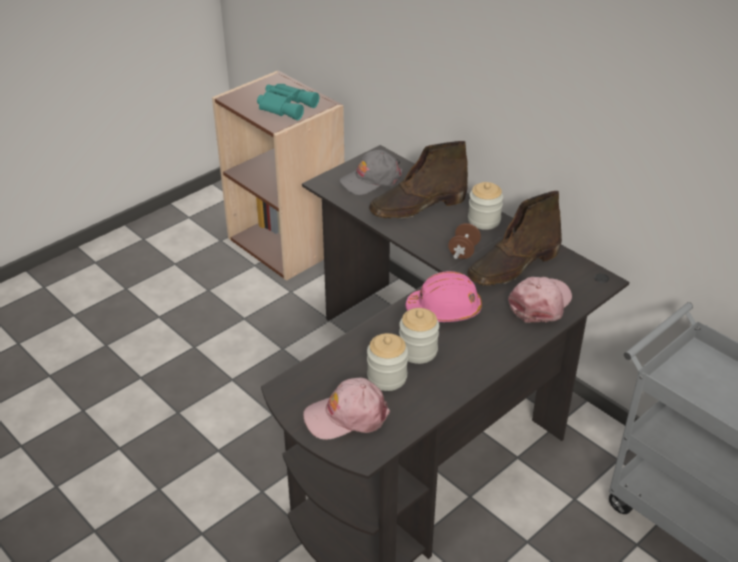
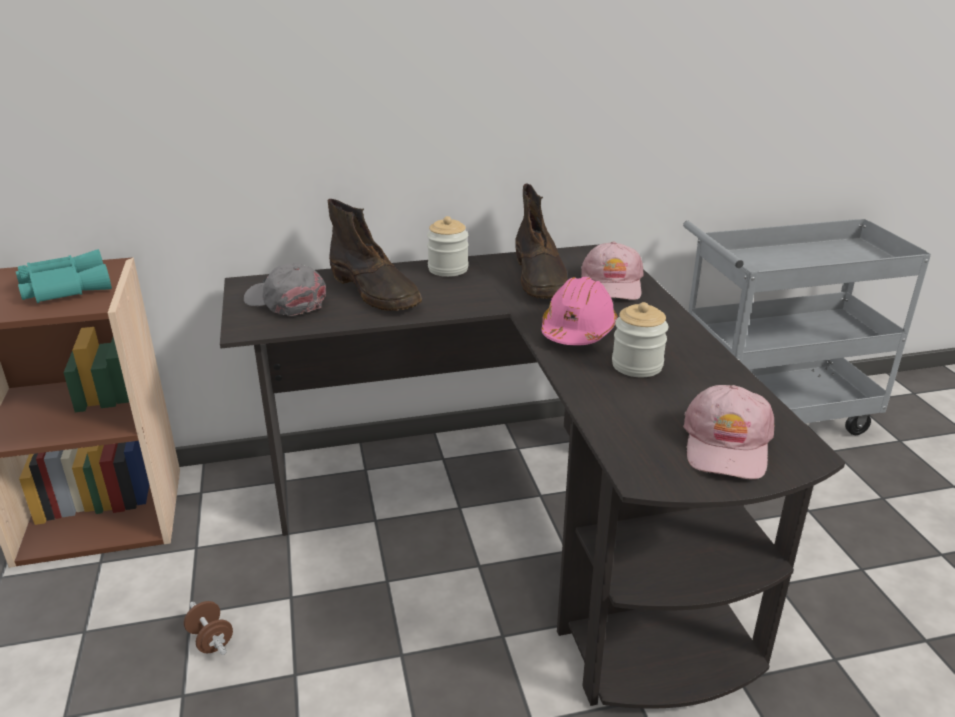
camera: 60 degrees left, 10 degrees down
grey cap [339,150,403,195] -> grey cap turned 120 degrees clockwise [244,263,326,316]
jar [367,333,408,391] -> none
brown boot [369,141,468,219] -> brown boot turned 45 degrees counterclockwise [328,199,422,311]
brown dumbbell [448,223,481,259] -> brown dumbbell moved to [184,601,233,655]
pink cap [508,277,572,323] -> pink cap turned 150 degrees counterclockwise [581,241,643,300]

